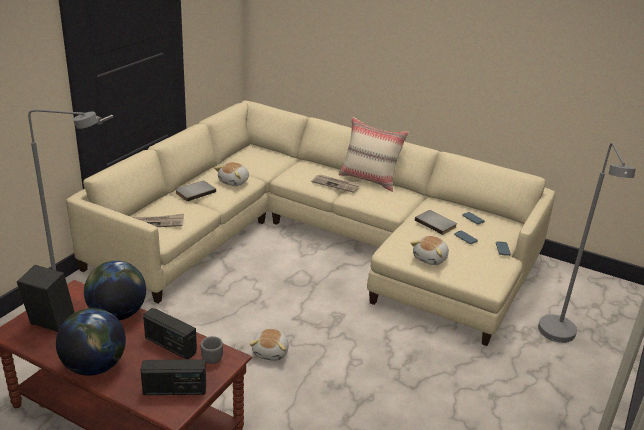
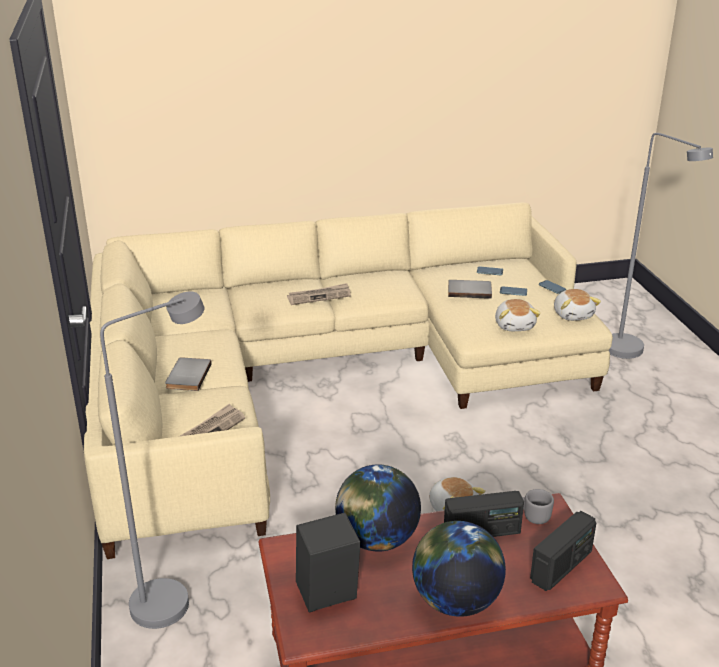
camera: 40 degrees left, 0 degrees up
plush toy [214,162,249,186] -> plush toy moved to [554,289,601,321]
beige pillow [339,117,409,192] -> none

